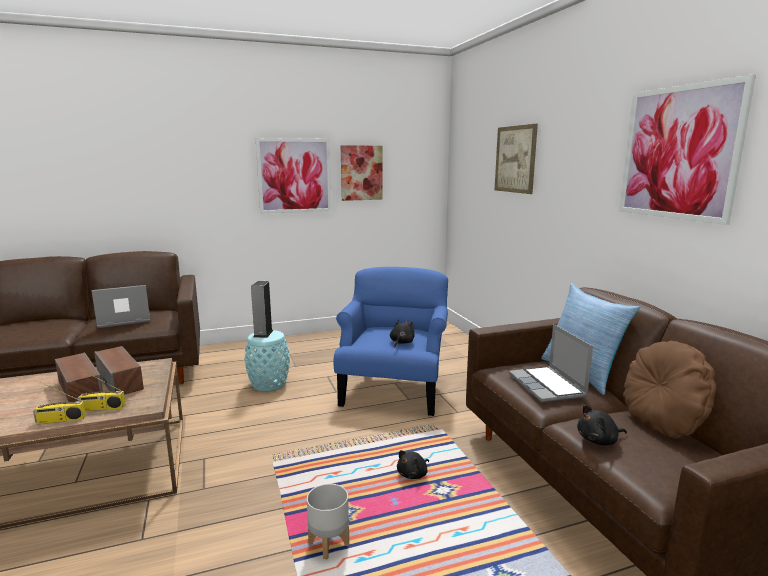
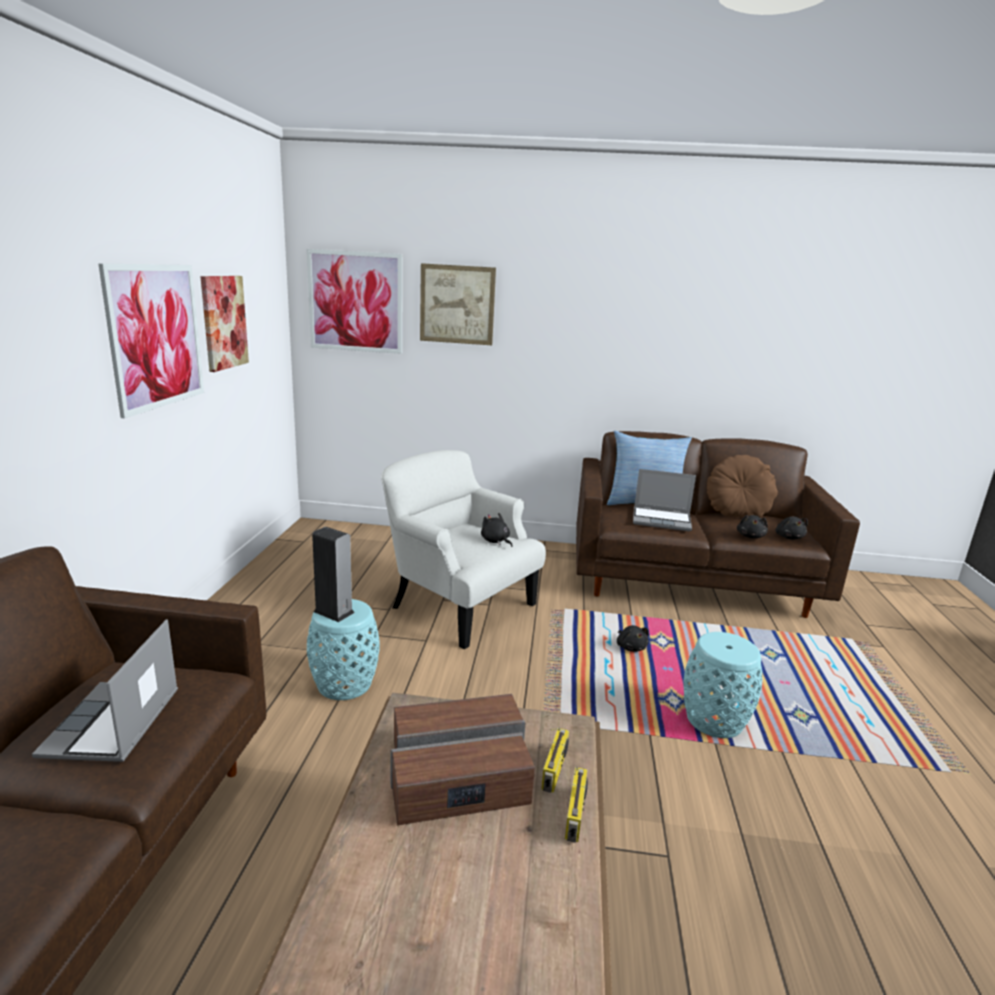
camera: 65 degrees left, 5 degrees up
grey planter [307,483,349,559] -> turquoise stool [683,632,762,738]
blue armchair [333,267,448,416] -> white armchair [381,450,546,649]
picture [619,74,756,225] -> picture moved to [307,249,403,354]
none -> black plush toy [775,516,808,540]

